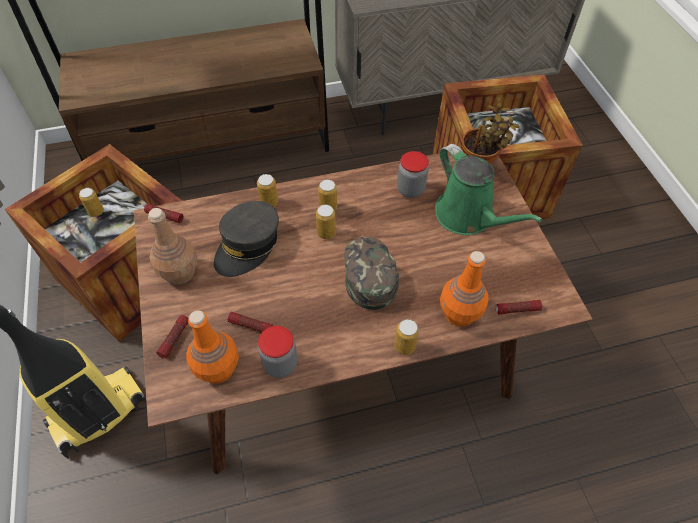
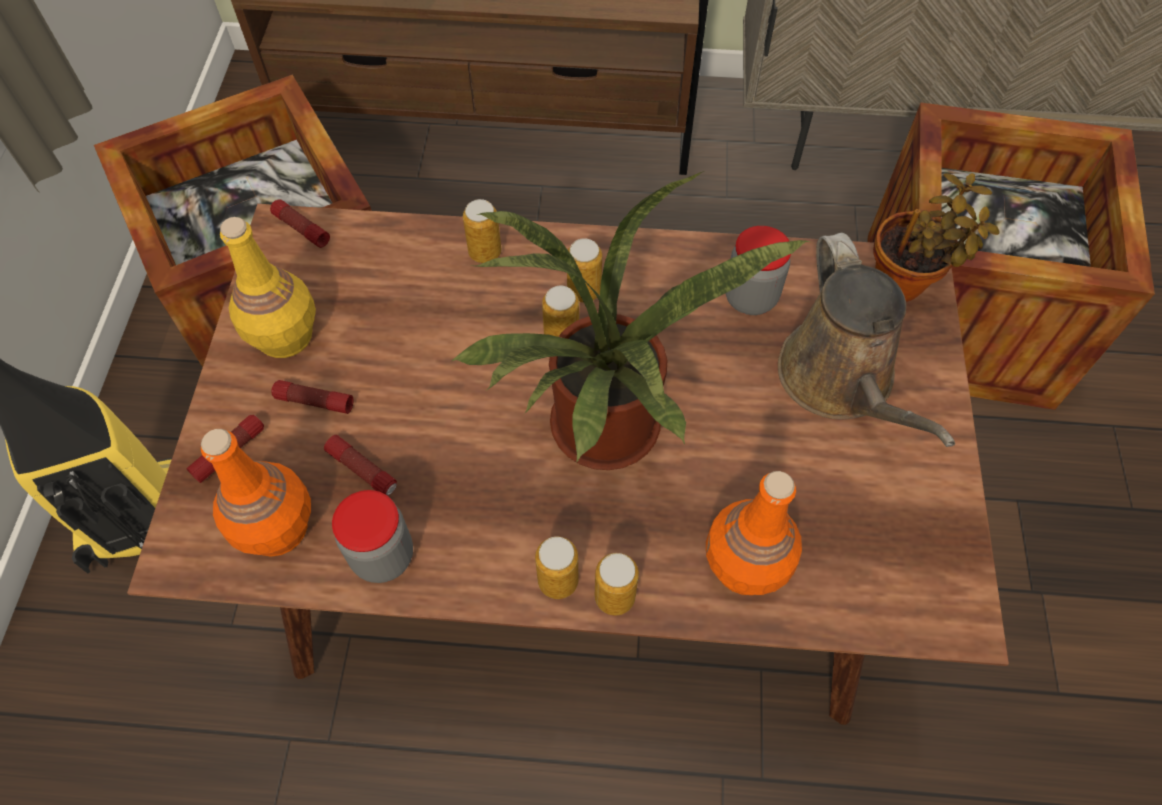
camera: 20 degrees right, 5 degrees up
can [79,188,104,217] -> can moved to [535,537,578,599]
brown bottle [148,208,197,285] -> yellow bottle [220,217,316,358]
grey cap [214,201,279,277] -> none
green cap [344,237,399,310] -> potted plant [452,171,810,470]
green watering can [435,144,543,235] -> brown watering can [778,233,955,447]
flashlight [495,300,542,314] -> flashlight moved to [271,380,353,414]

